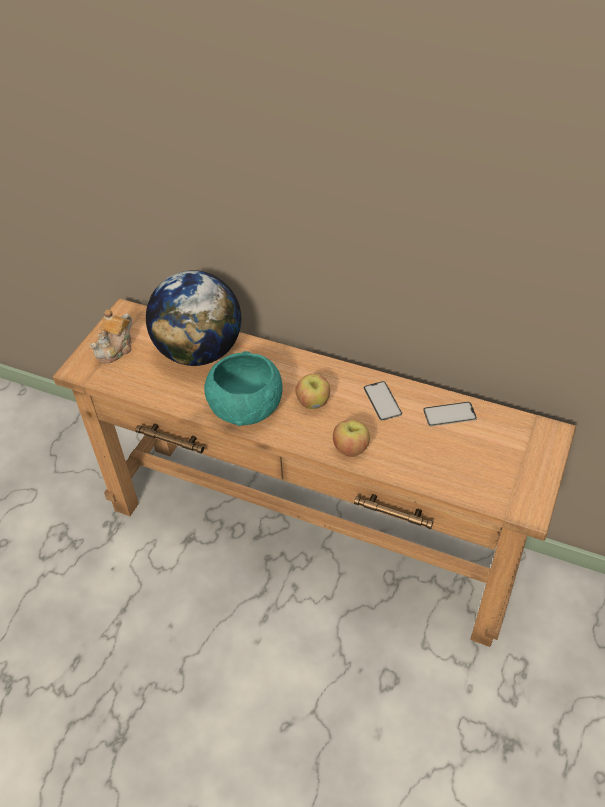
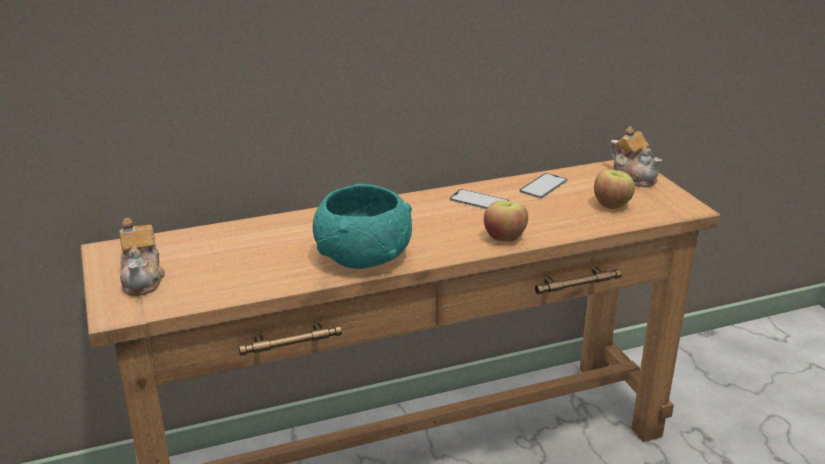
camera: 45 degrees left, 20 degrees down
globe [146,270,241,366] -> none
apple [295,374,330,409] -> apple moved to [594,169,635,209]
none -> teapot [609,126,662,187]

